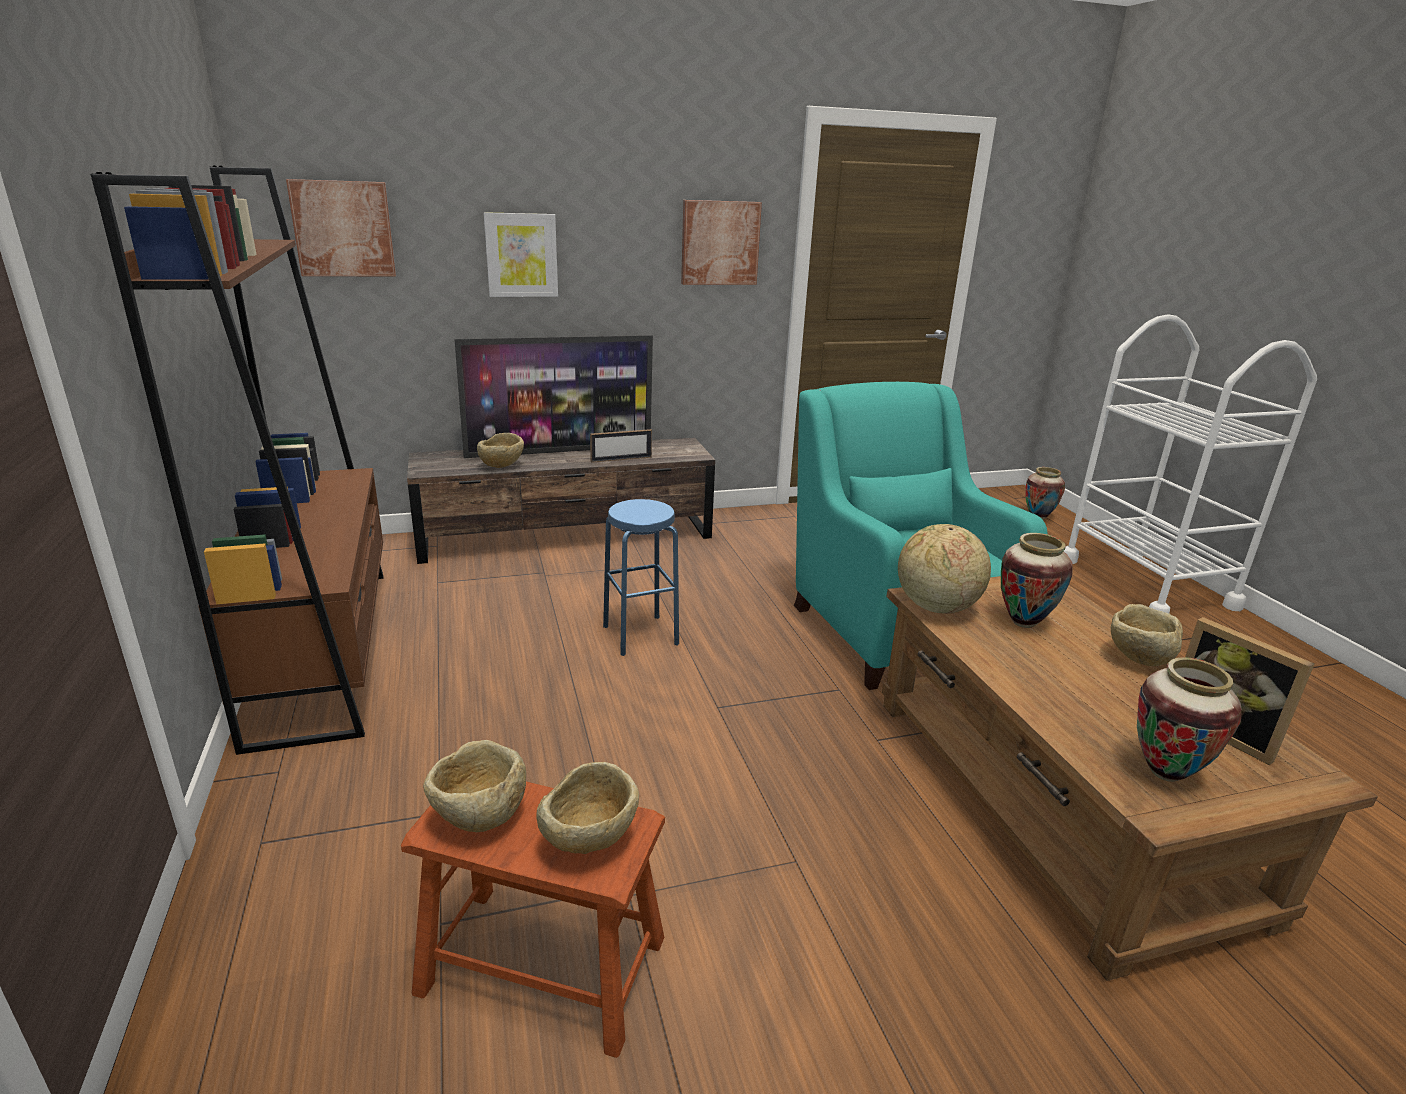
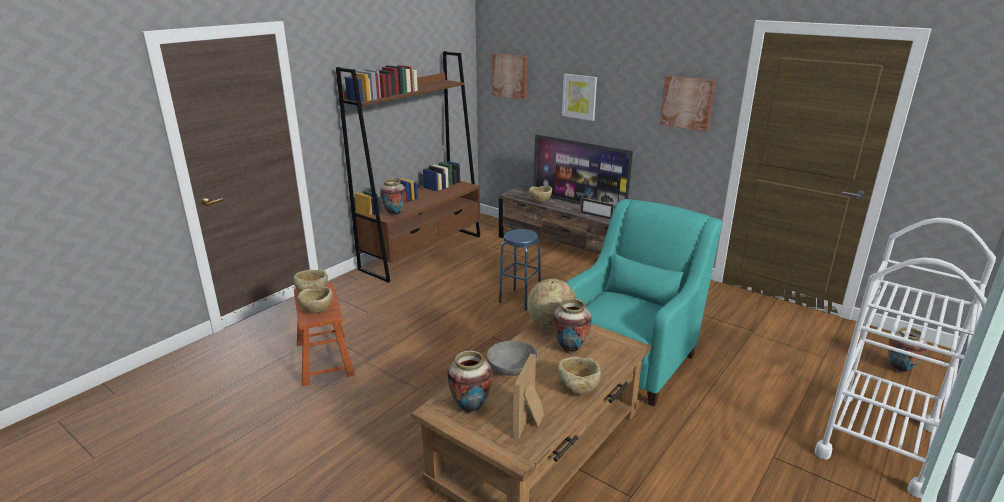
camera: 55 degrees right, 0 degrees up
none -> vase [380,179,406,216]
none -> grey bowl [487,341,538,376]

